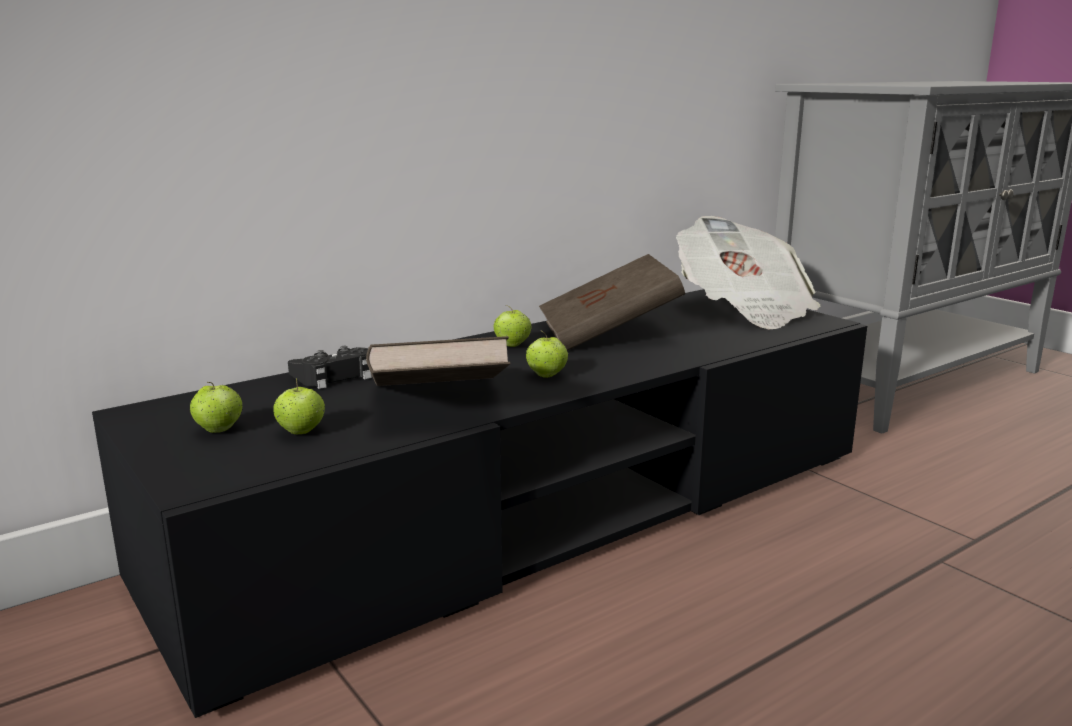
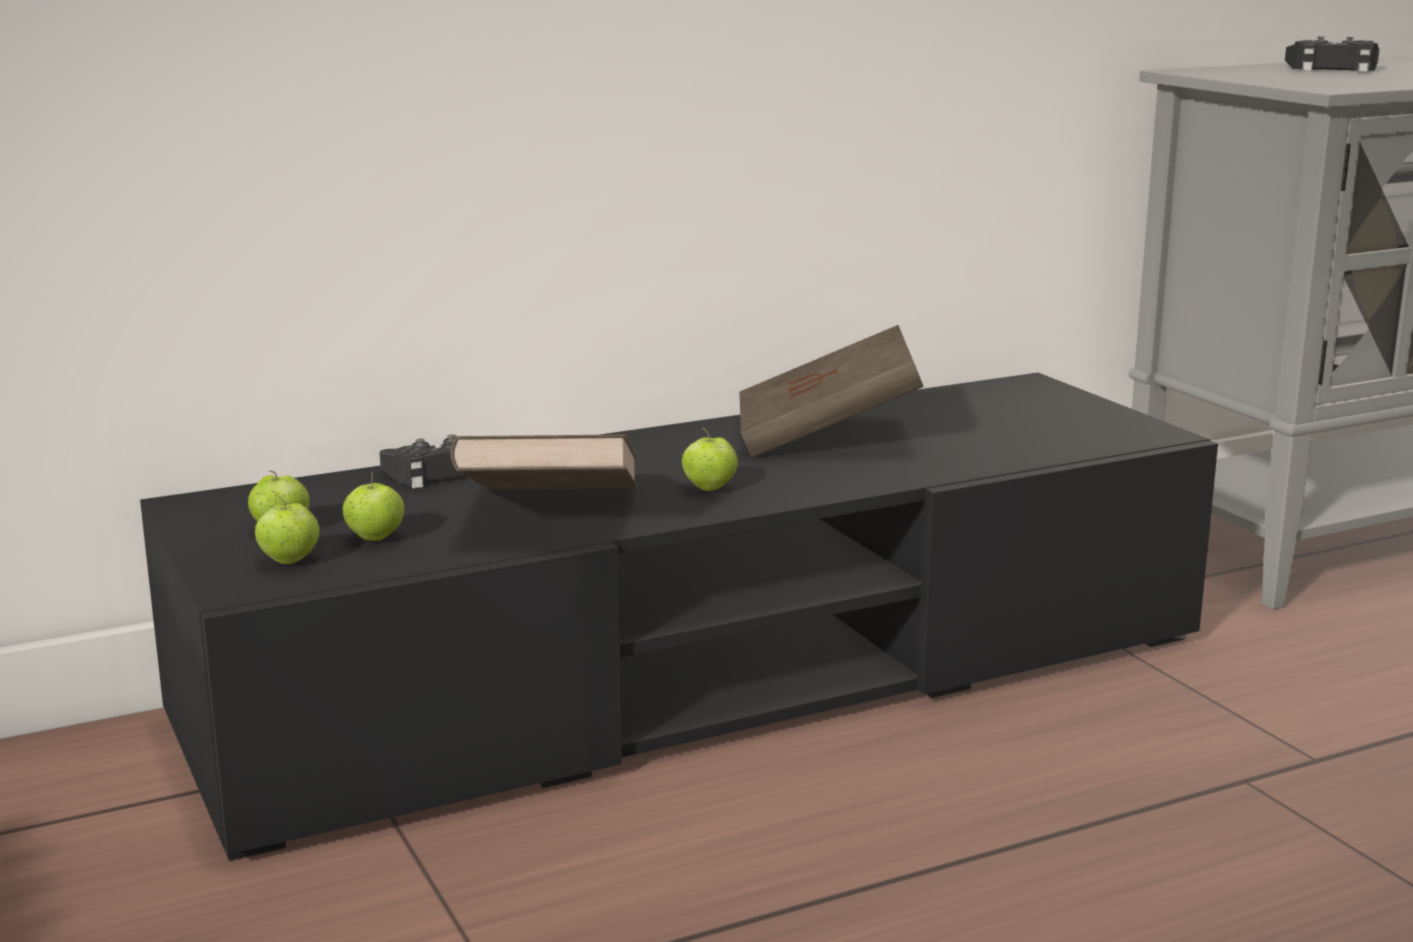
camera: 10 degrees right, 0 degrees up
apple [494,305,531,347] -> apple moved to [255,494,320,564]
newspaper [676,216,821,330] -> none
none -> black game controller [1285,36,1380,72]

